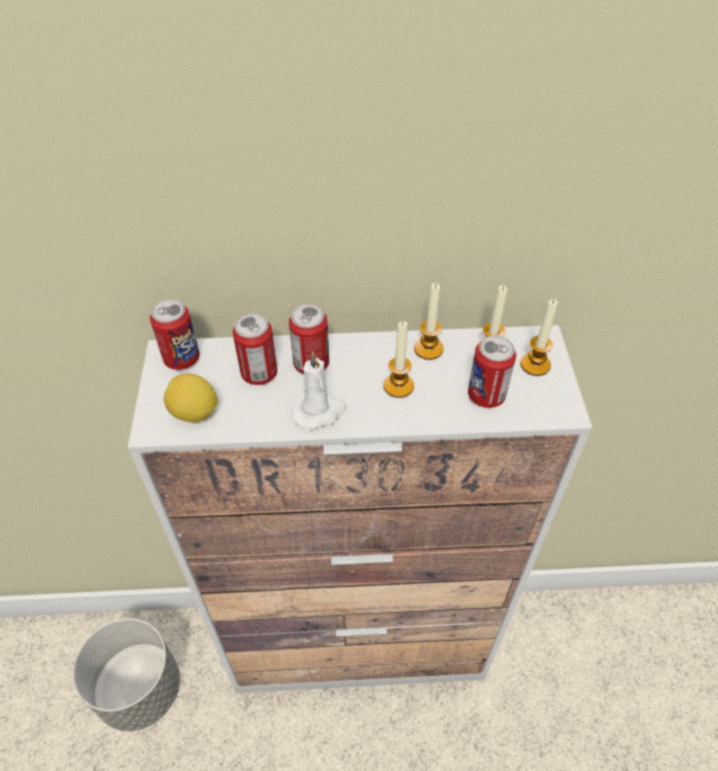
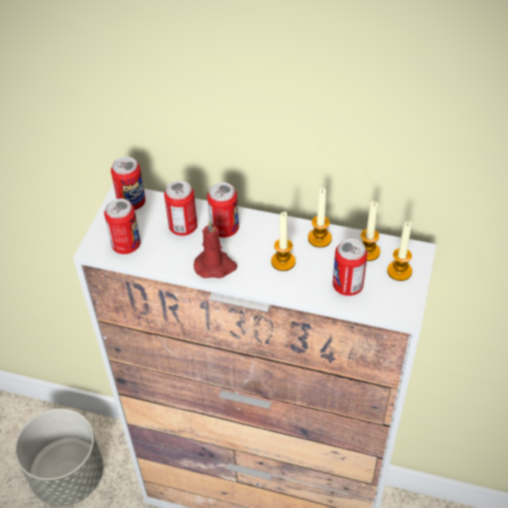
camera: 20 degrees right, 0 degrees up
lemon [164,373,218,422] -> can [104,198,141,254]
white candle [291,351,347,430] -> red candle [194,219,238,278]

